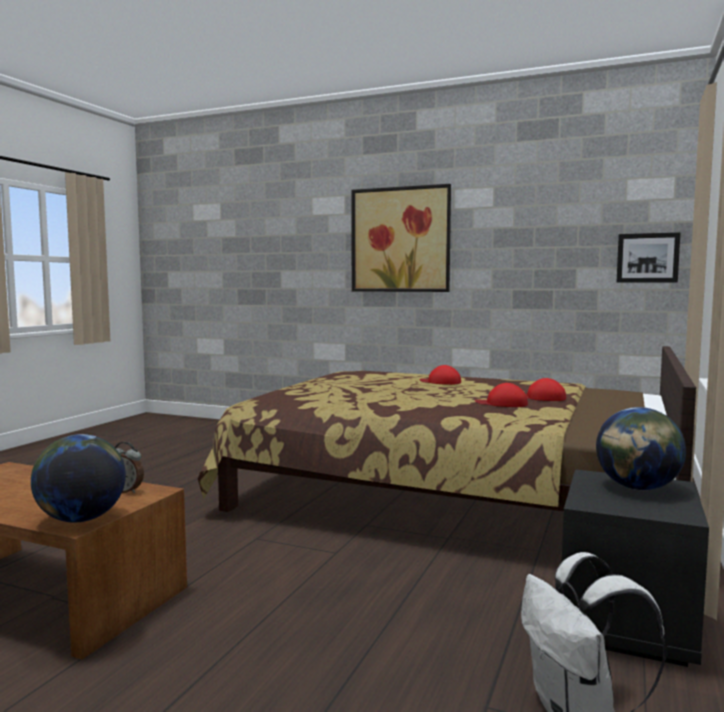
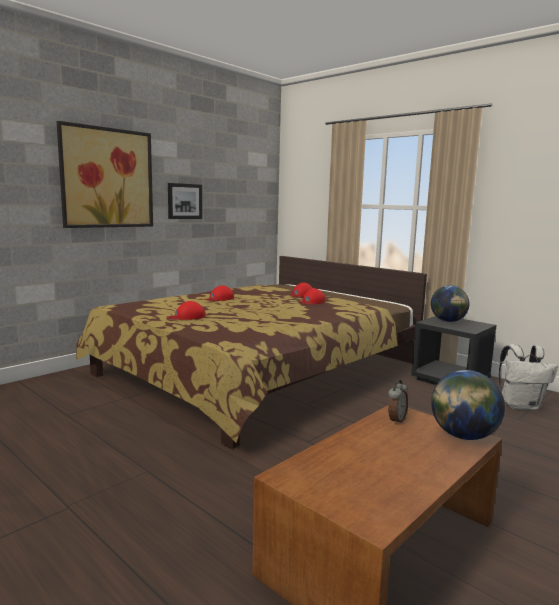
camera: 70 degrees left, 5 degrees up
picture [617,232,681,283] -> picture moved to [168,183,202,219]
none -> red cap [167,301,206,320]

